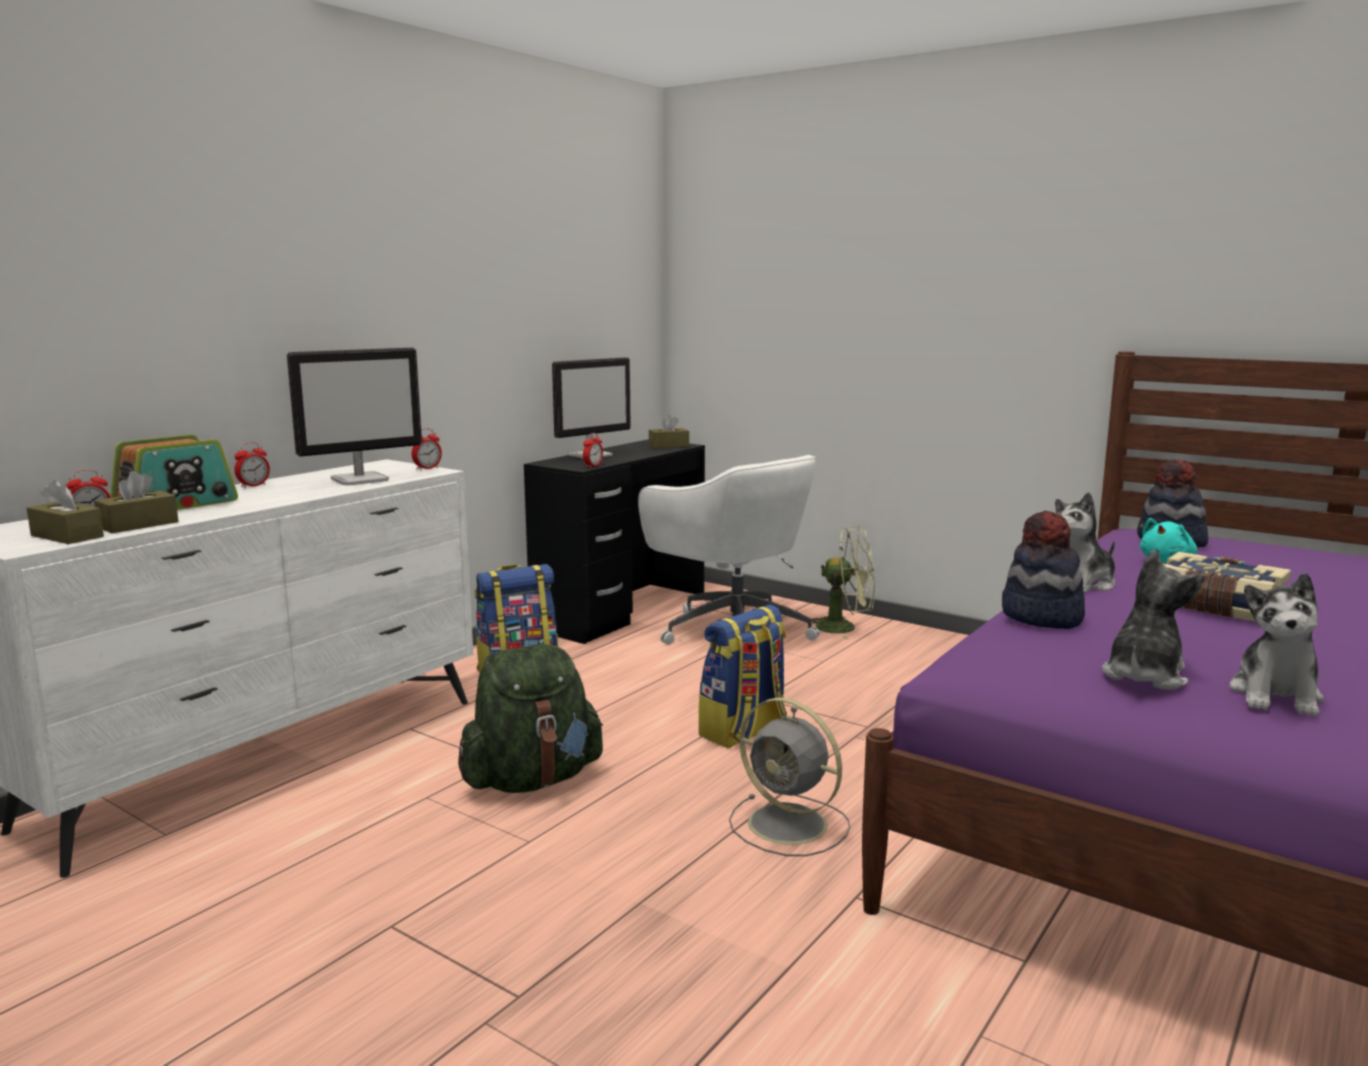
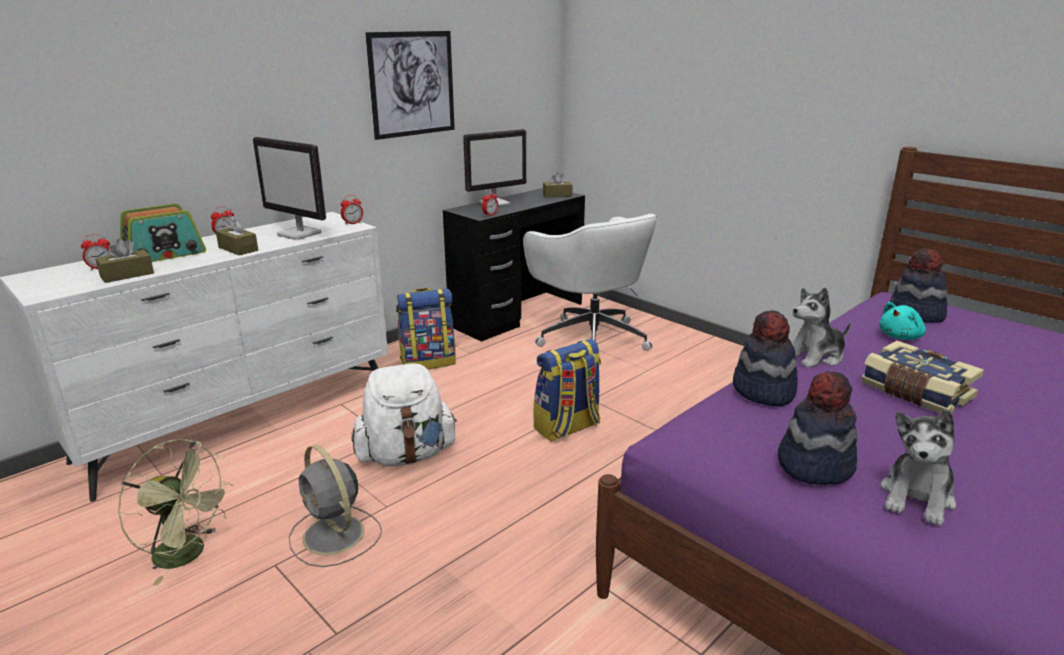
camera: 10 degrees right, 10 degrees up
brown tissue box [27,480,104,544] -> brown tissue box moved to [216,216,258,256]
monitor [287,348,422,486] -> monitor turned 60 degrees clockwise [253,137,326,240]
green backpack [458,644,603,793] -> white backpack [351,363,457,467]
grey fan [729,698,850,856] -> grey fan moved to [289,445,382,567]
green fan [812,526,875,640] -> green fan moved to [118,439,233,585]
plush toy [1102,550,1205,690] -> hat [778,371,857,485]
none -> picture [365,31,455,140]

